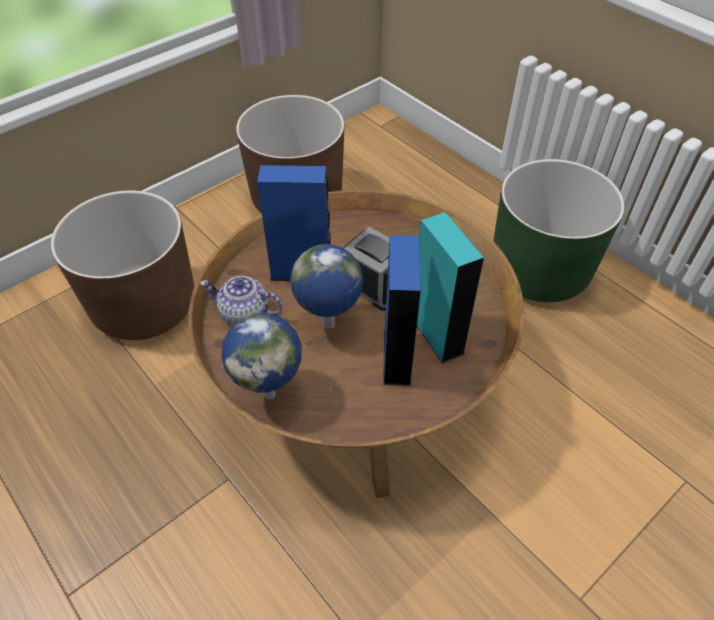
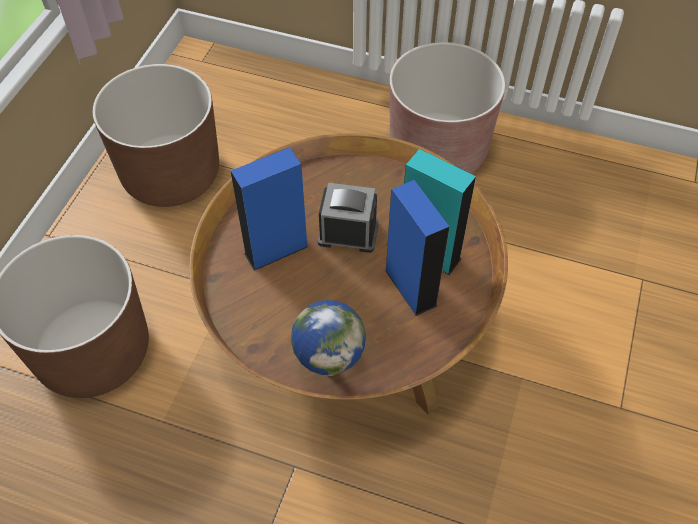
camera: 30 degrees left, 5 degrees up
teapot [200,276,283,326] -> none
globe [290,244,363,329] -> none
green planter [493,159,625,302] -> brown planter [389,42,505,174]

